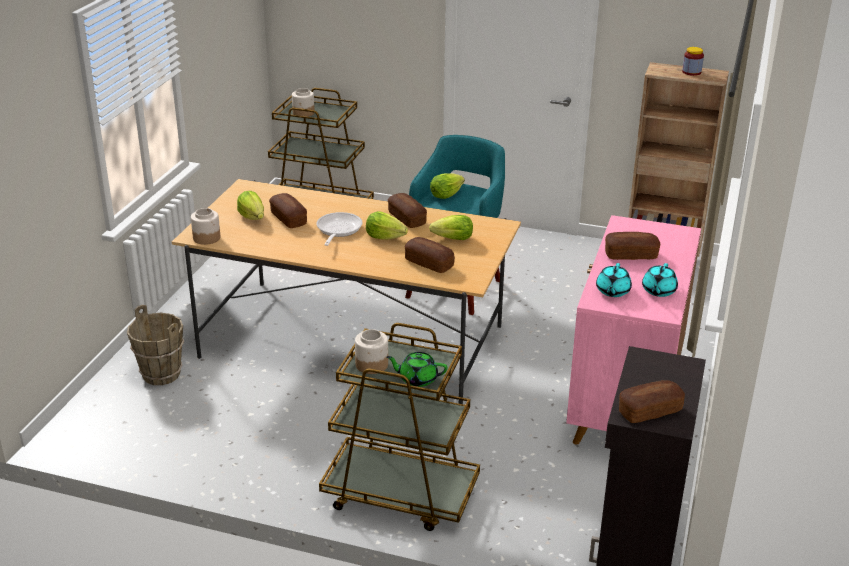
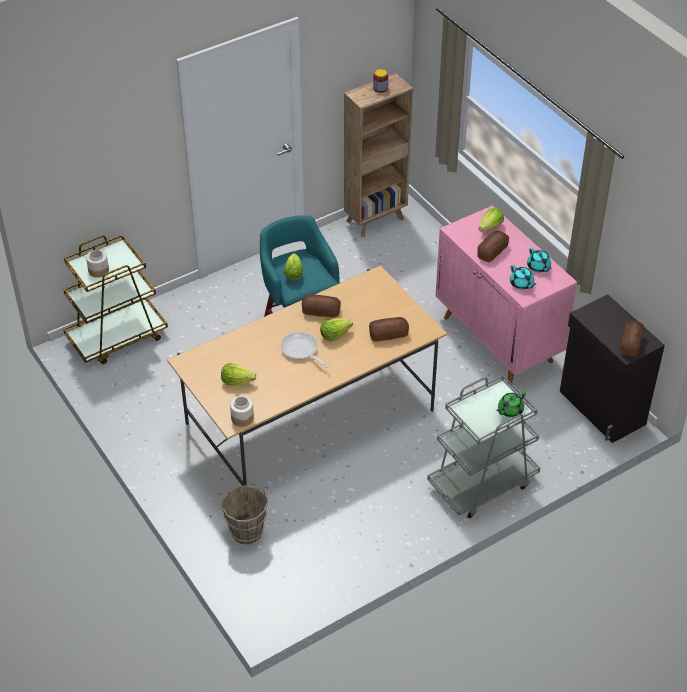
camera: 50 degrees left, 15 degrees up
bread [269,193,307,228] -> none
brown cart [319,323,480,531] -> grey cart [427,375,540,518]
jar [355,329,388,374] -> none
lettuce [429,215,473,240] -> lettuce moved to [479,208,504,232]

